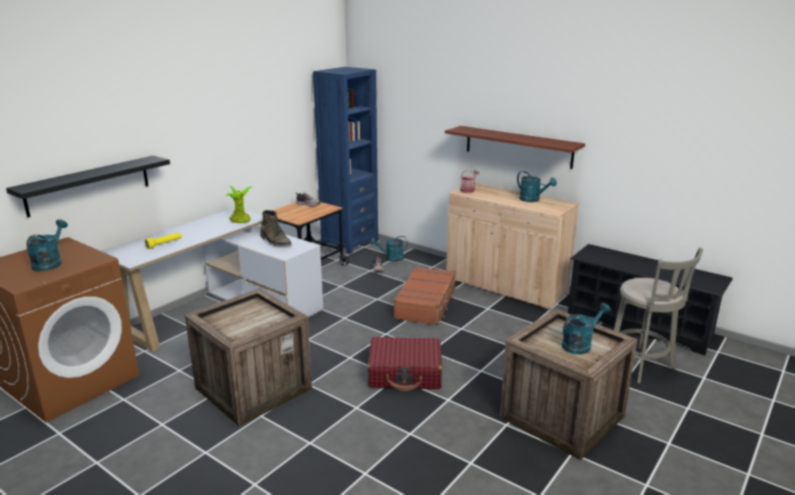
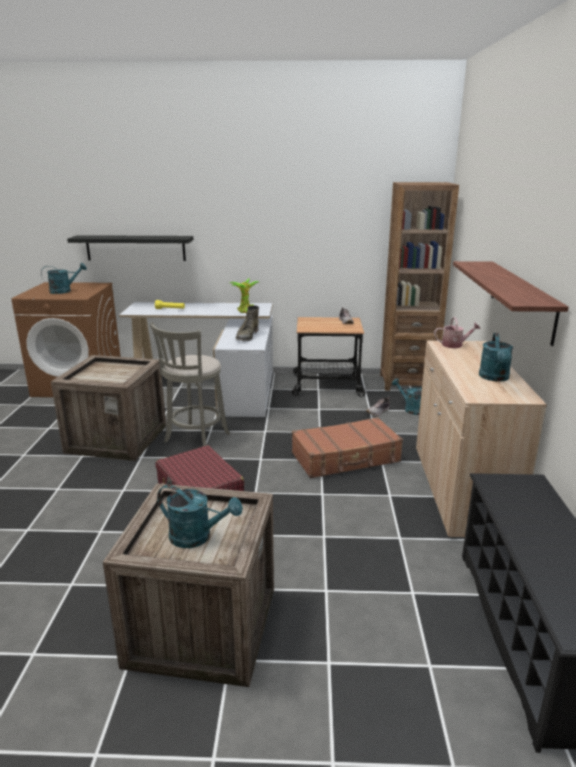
camera: 55 degrees right, 0 degrees up
blue bookcase [313,67,378,254] -> brown bookcase [380,182,459,391]
grey stool [614,248,703,384] -> grey stool moved to [150,322,230,446]

